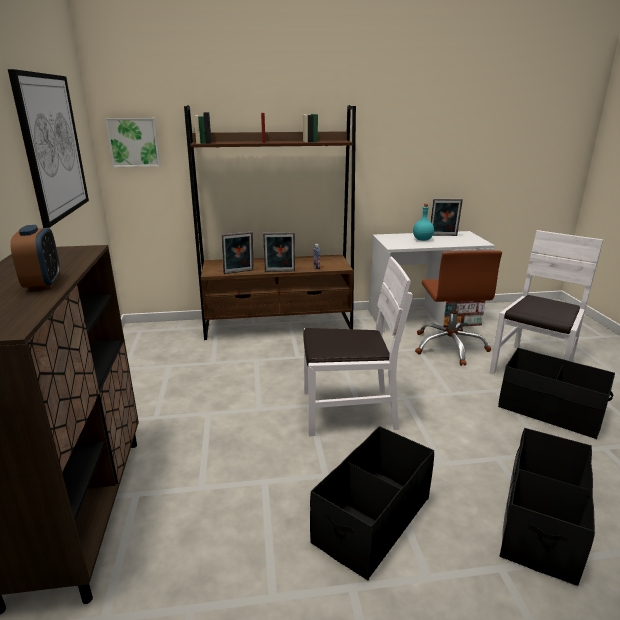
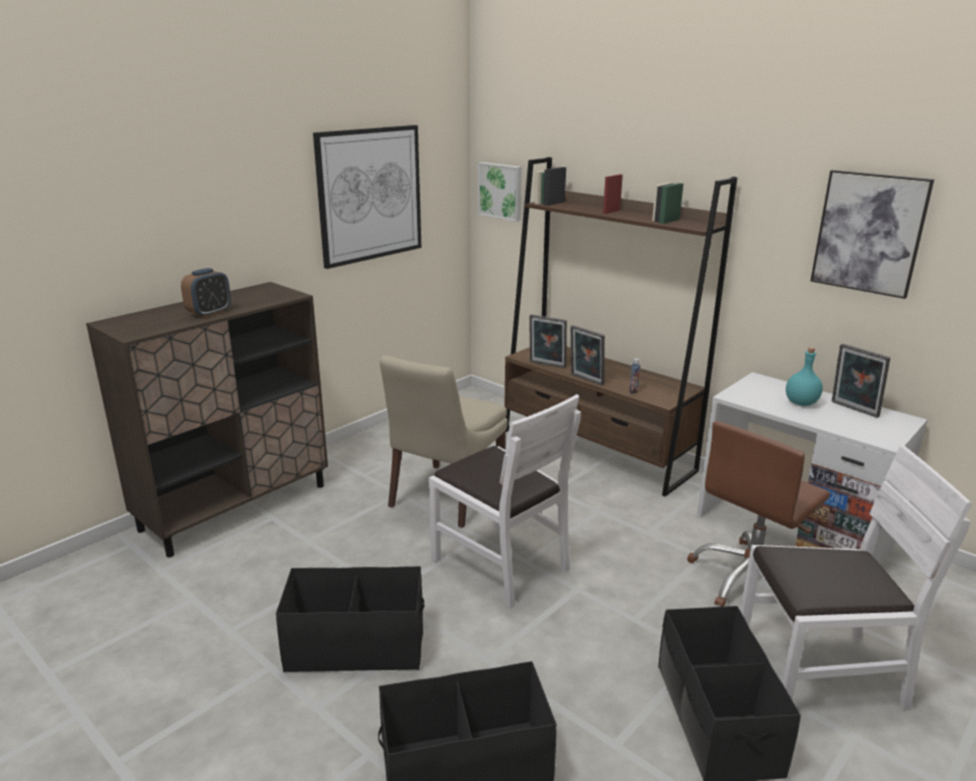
camera: 50 degrees right, 0 degrees up
none -> beige chair [380,355,507,528]
none -> picture [811,170,934,299]

